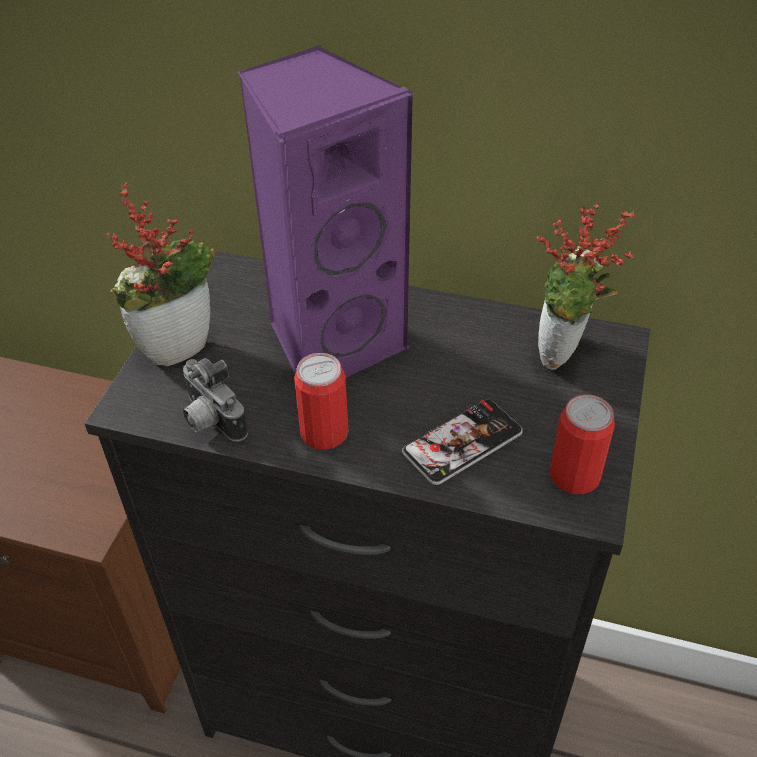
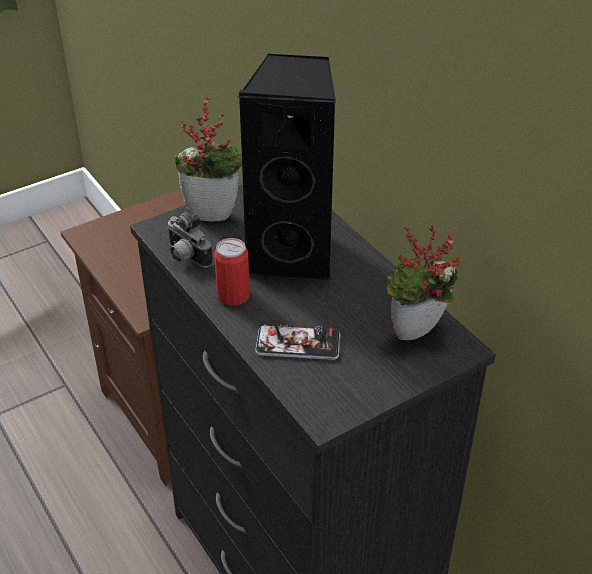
camera: 40 degrees right, 5 degrees down
camera [183,358,248,442] -> camera turned 45 degrees counterclockwise [167,212,213,268]
purple speaker [238,45,414,378] -> black speaker [237,53,336,281]
can [550,394,615,494] -> none

